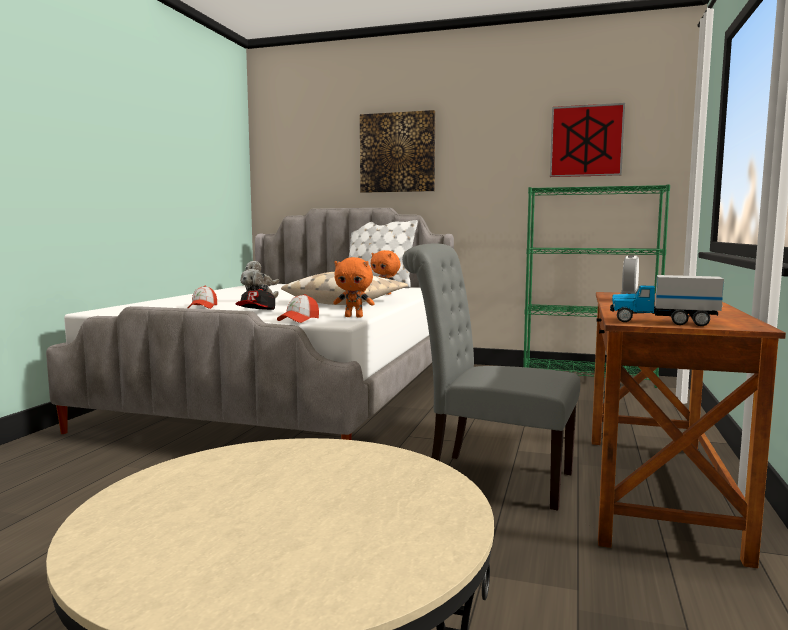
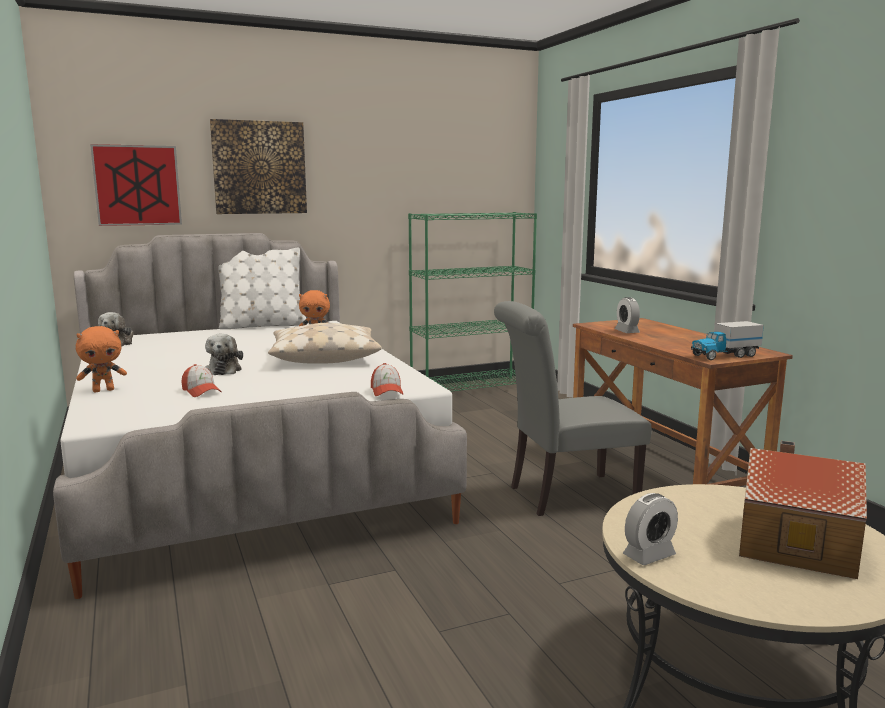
camera: 40 degrees left, 5 degrees up
cap [235,289,275,310] -> none
orange plush toy [333,257,375,317] -> orange plush toy moved to [76,326,127,392]
picture [550,103,625,177] -> picture moved to [90,144,182,226]
none -> alarm clock [623,493,678,565]
none -> toy house [739,441,867,579]

